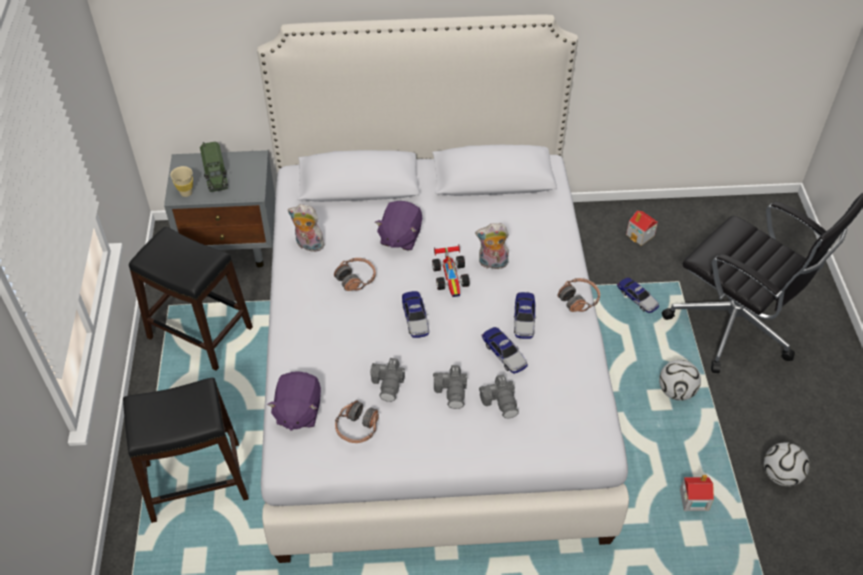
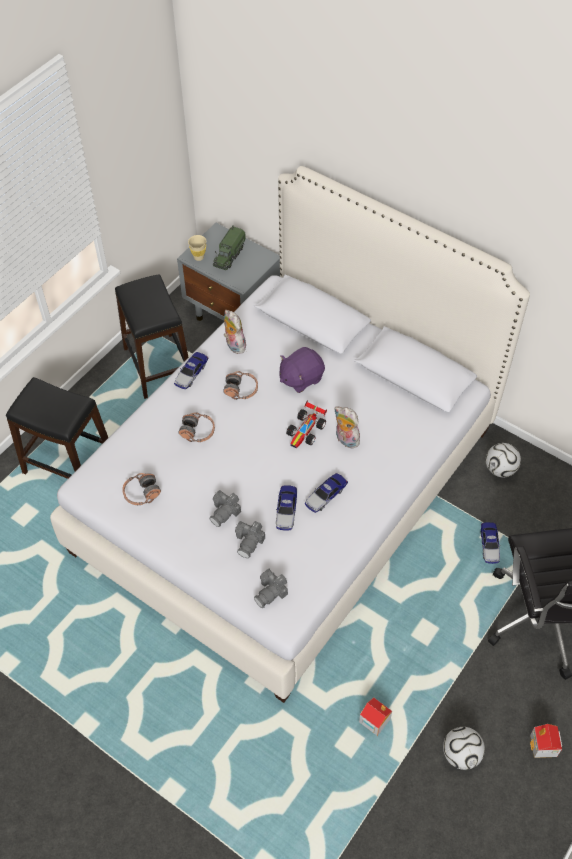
camera: 40 degrees right, 5 degrees up
purple plush toy [267,372,321,431] -> none
camera [370,358,405,402] -> camera moved to [254,569,288,608]
toy car [402,291,429,338] -> toy car moved to [174,352,208,389]
headphones [558,278,600,312] -> headphones moved to [179,412,215,442]
toy house [626,211,658,246] -> toy house moved to [530,724,562,758]
football [659,360,701,401] -> football moved to [486,443,521,477]

